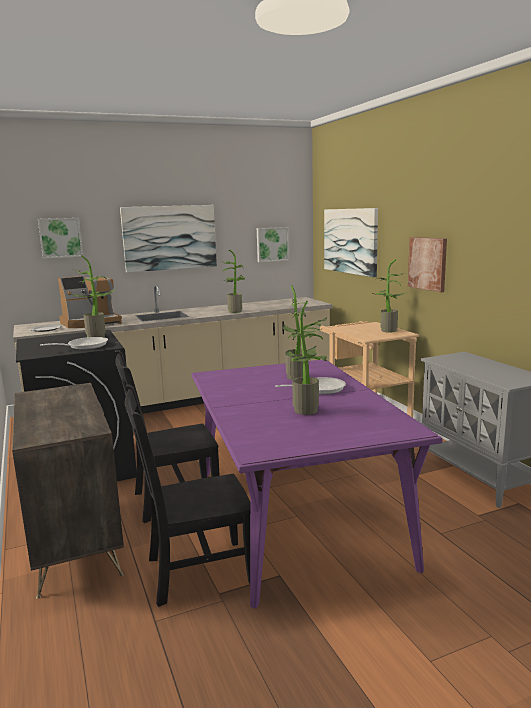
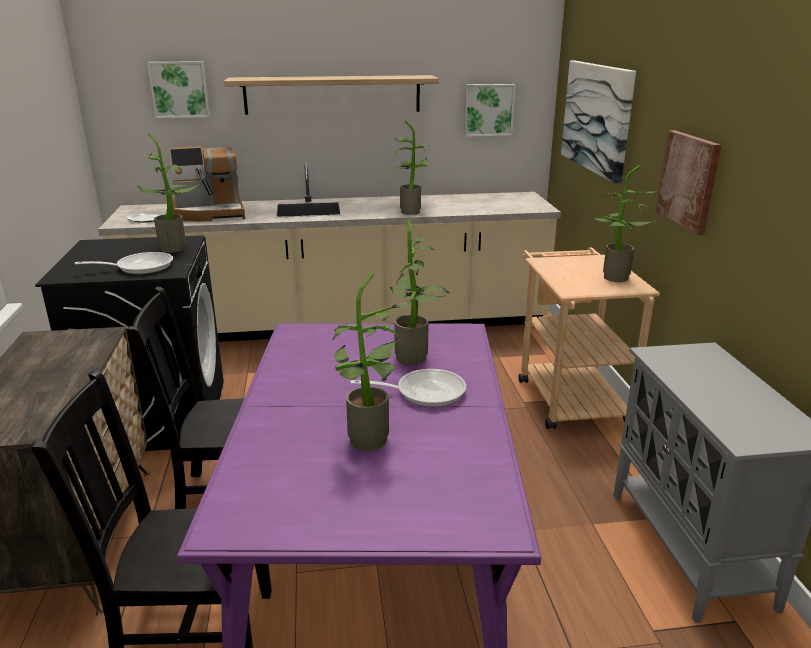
camera: 15 degrees right, 10 degrees up
picture [120,205,217,272] -> shelf [224,75,439,115]

